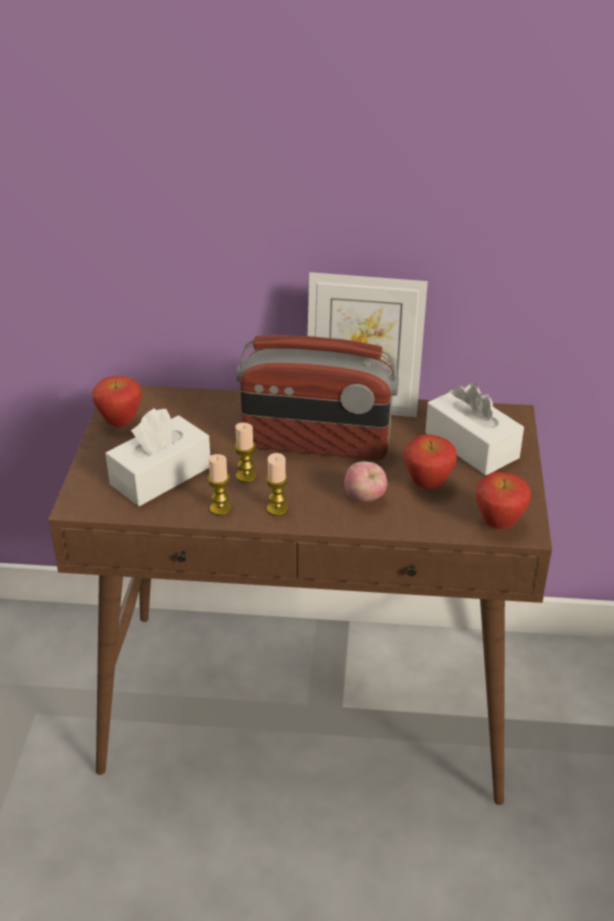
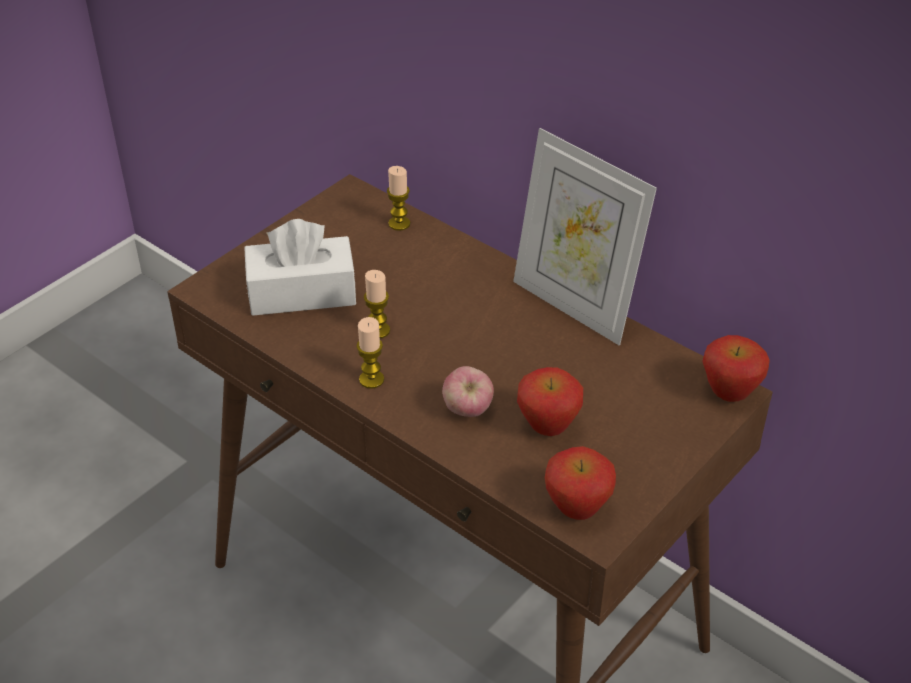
camera: 35 degrees right, 5 degrees up
apple [92,376,142,427] -> apple moved to [702,335,770,402]
candle [208,454,231,516] -> candle moved to [387,166,410,231]
radio [236,335,399,460] -> none
white tissue box [425,383,524,475] -> none

